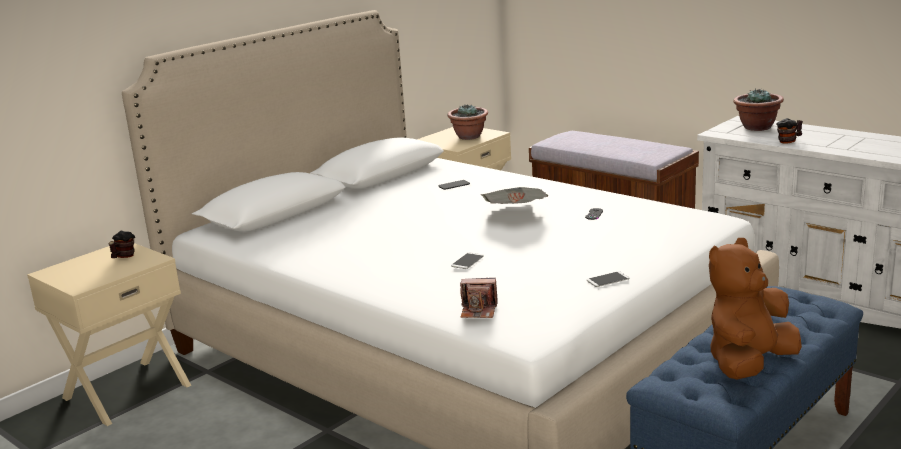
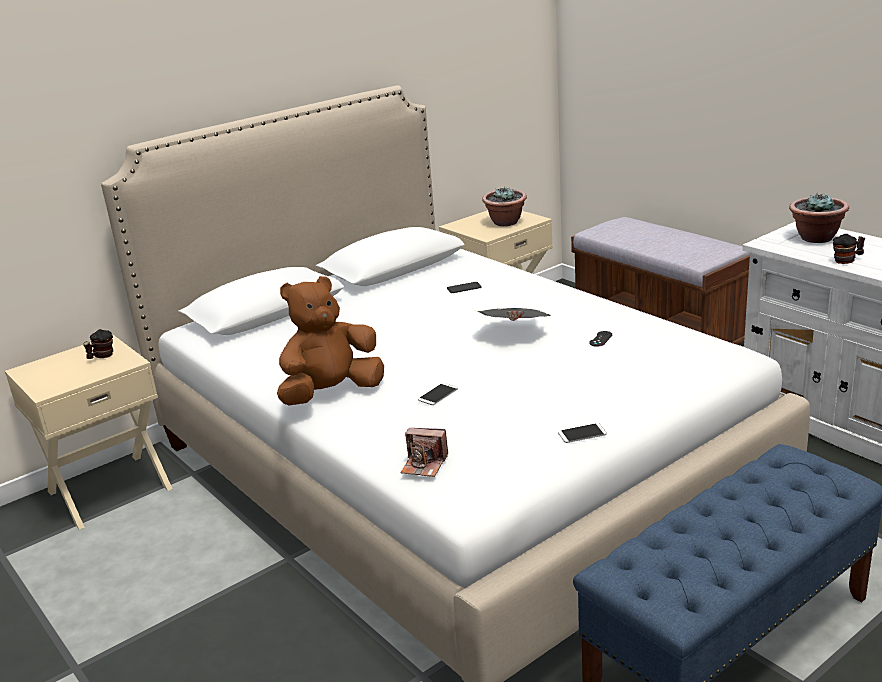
camera: 10 degrees right, 5 degrees up
brown plush toy [709,238,802,380] -> brown plush toy moved to [277,276,384,406]

